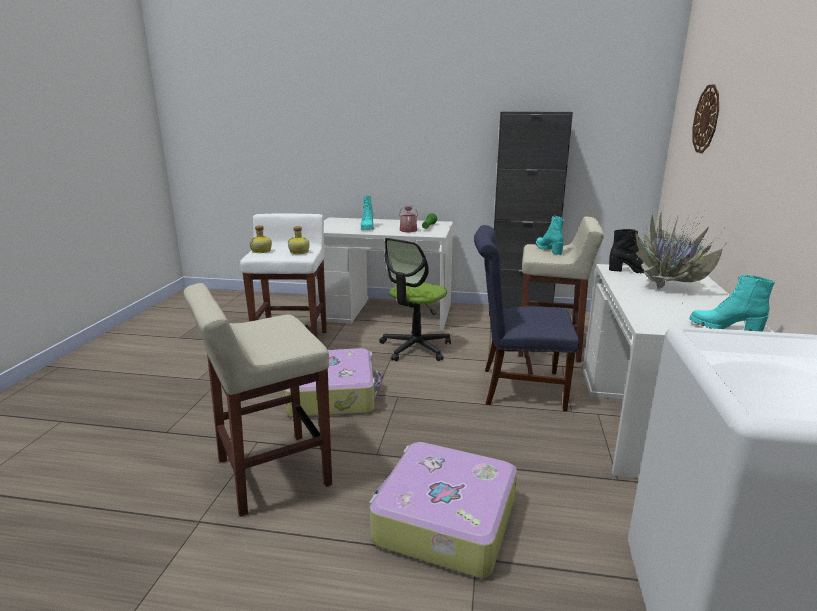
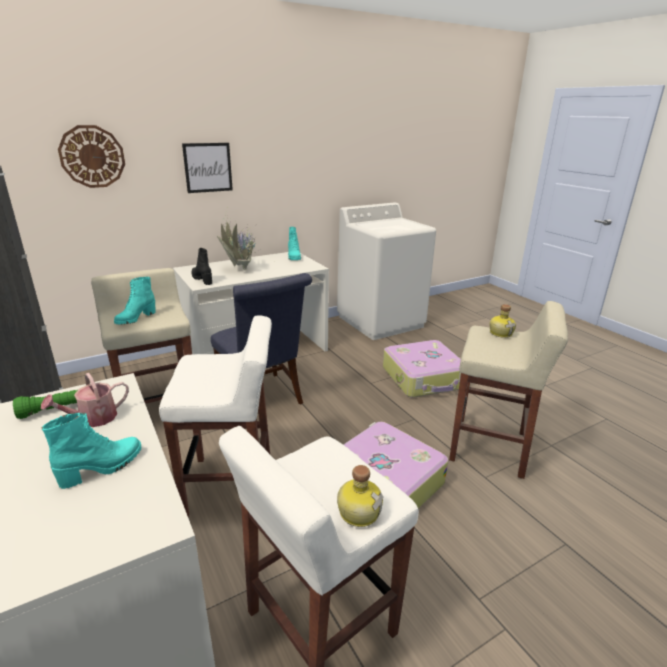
camera: 130 degrees left, 5 degrees up
bottle [288,226,310,254] -> bottle moved to [490,304,516,338]
office chair [379,238,451,361] -> white stool [159,315,272,517]
none -> picture [182,143,233,193]

